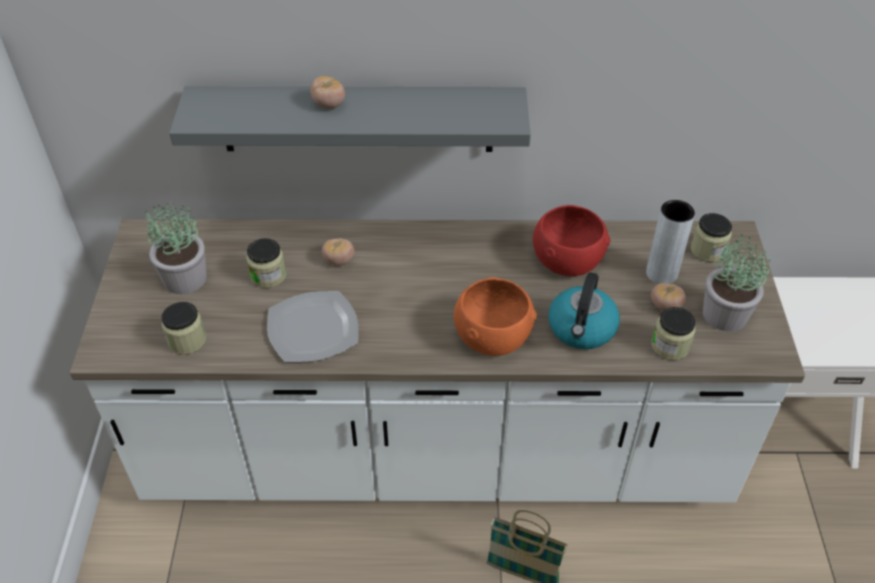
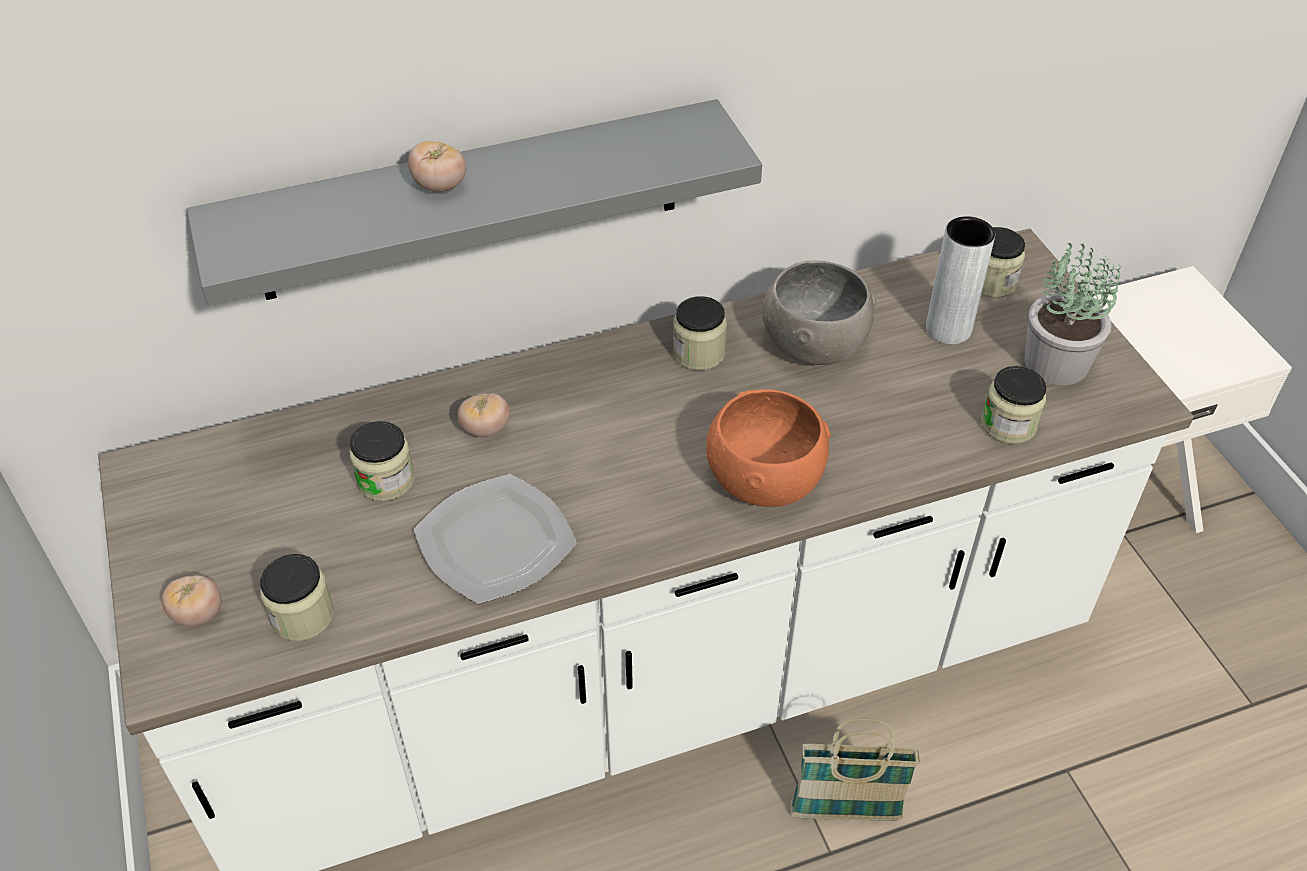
camera: 20 degrees left, 0 degrees up
potted plant [146,203,207,294] -> none
red bowl [533,205,610,276] -> grey bowl [762,260,877,365]
kettle [548,272,620,349] -> none
tomato [651,283,686,311] -> tomato moved to [161,575,222,626]
none -> jar [673,296,727,370]

